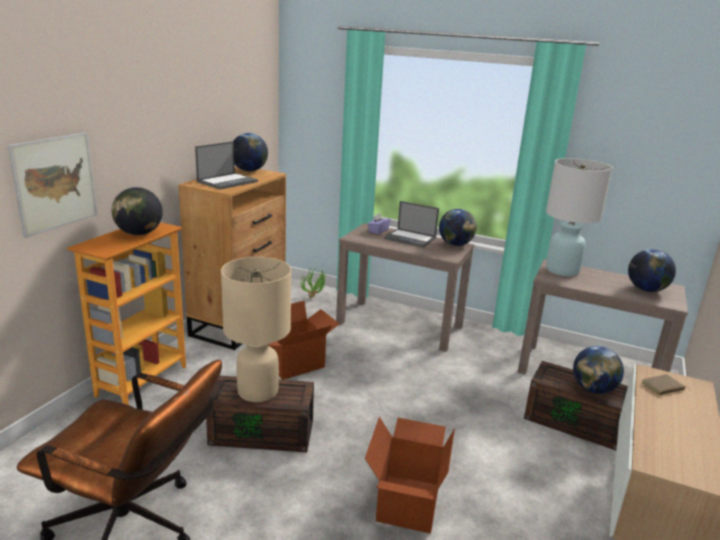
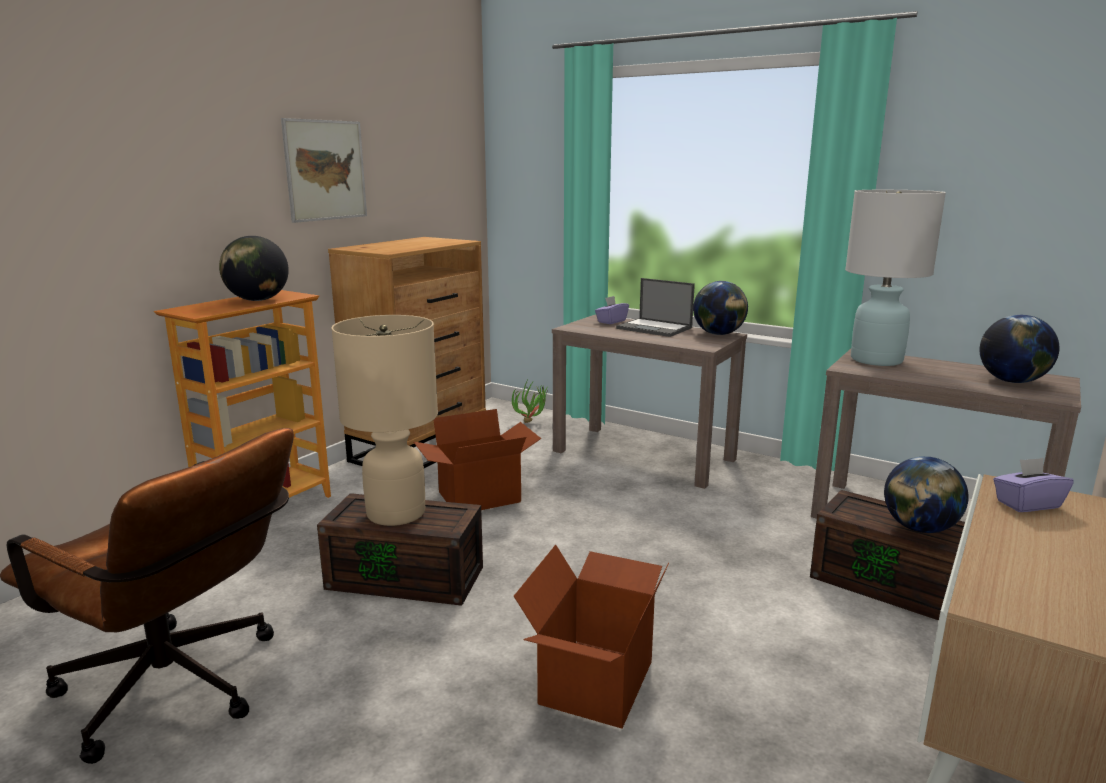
camera: 10 degrees right, 5 degrees down
picture [7,132,98,238] -> picture moved to [281,118,367,223]
laptop [195,141,258,190] -> none
globe [234,133,268,172] -> none
brown book [642,374,692,395] -> purple tissue box [993,458,1074,512]

